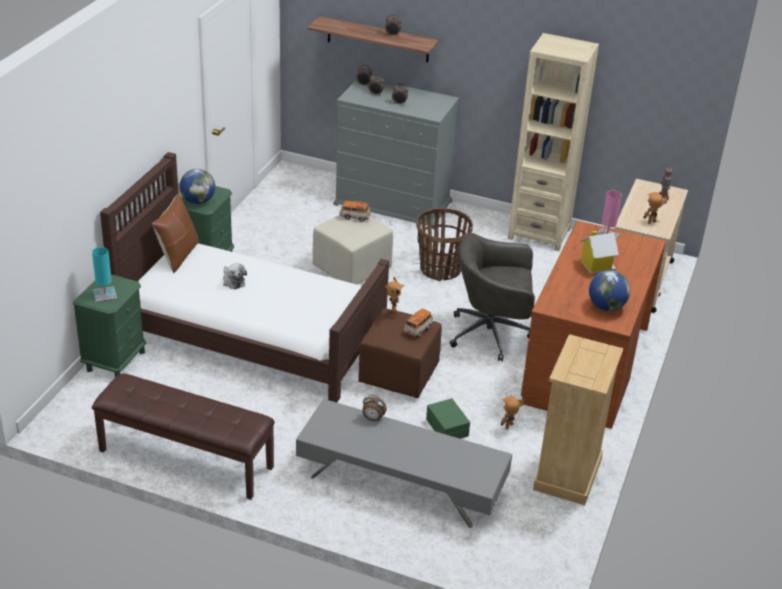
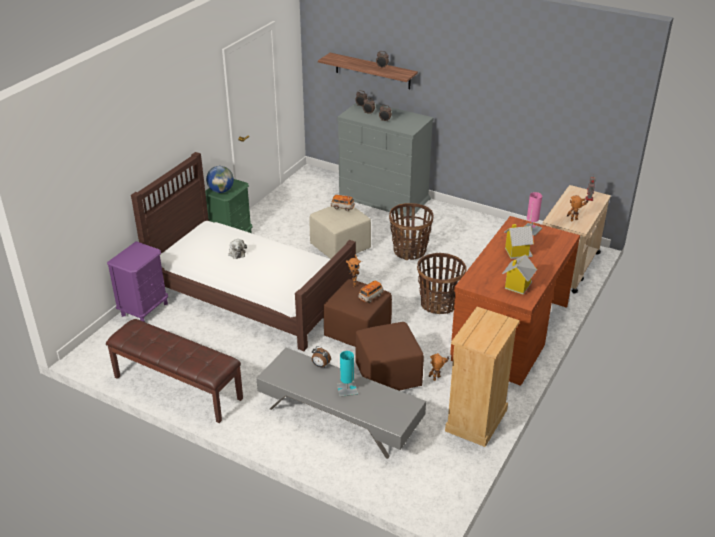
camera: 10 degrees right, 0 degrees up
green nightstand [73,274,146,377] -> purple nightstand [107,241,168,322]
turquoise table lamp [92,247,117,303] -> turquoise table lamp moved to [337,351,358,397]
brown pillow [152,194,199,273] -> none
green storage box [426,398,470,439] -> brown ottoman [355,322,424,391]
grey office chair [450,233,535,361] -> basket [417,253,467,314]
beige bookcase [508,33,599,251] -> none
globe [589,270,630,311] -> toy house [502,254,537,295]

